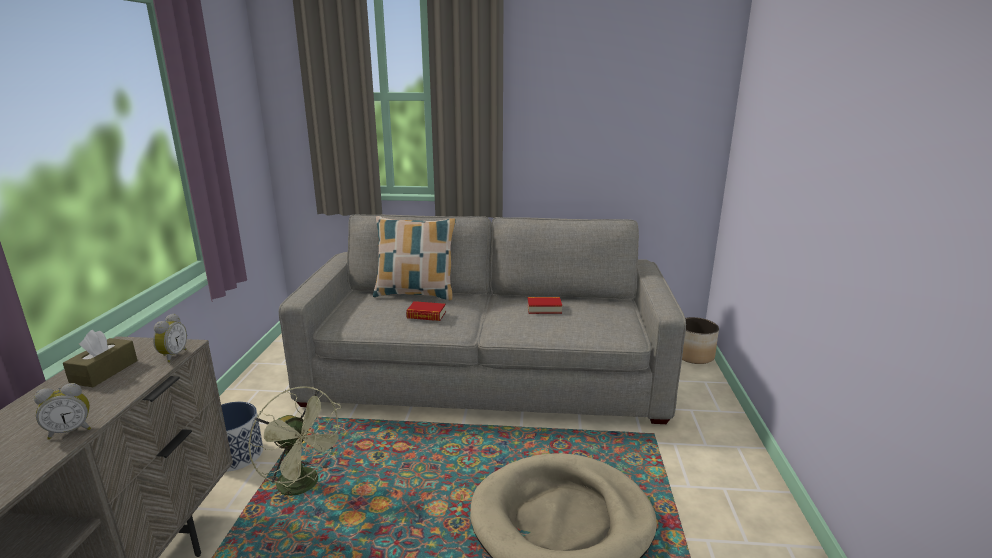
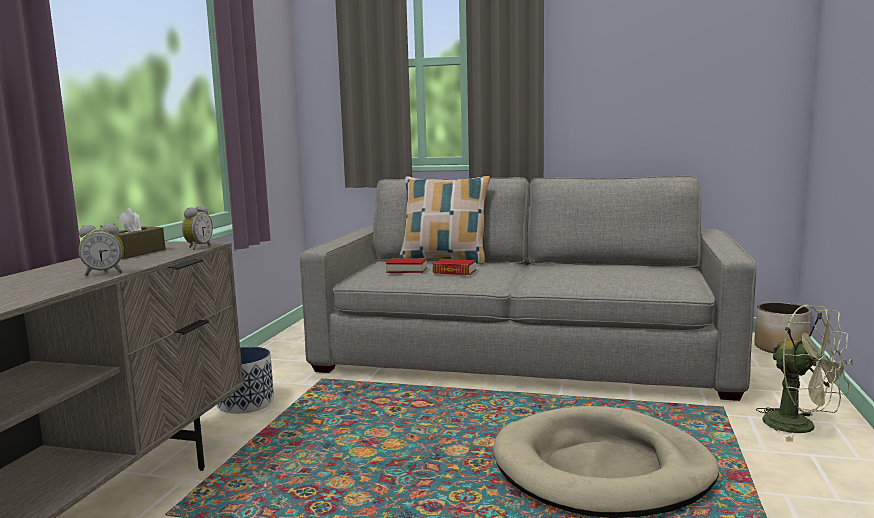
camera: 10 degrees right, 10 degrees down
green fan [248,386,346,497] -> green fan moved to [756,305,852,442]
book [527,297,562,314] -> book moved to [386,258,427,273]

